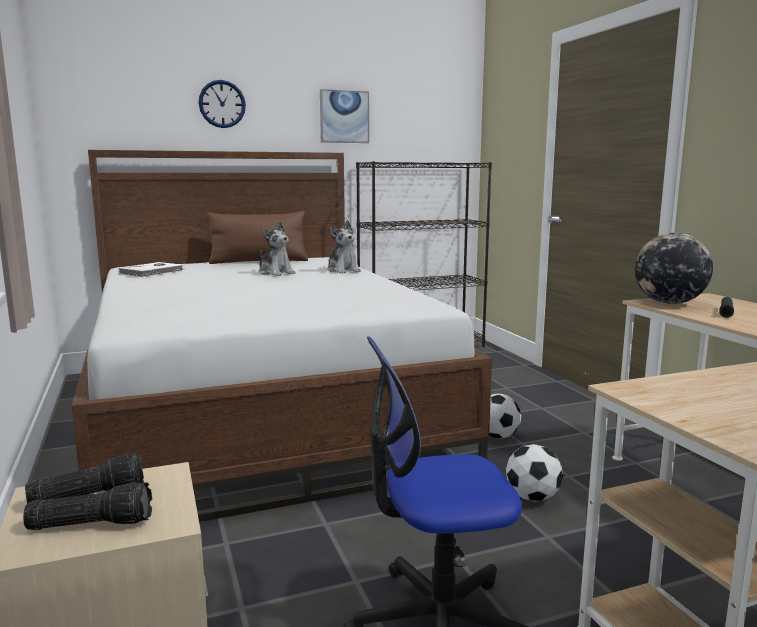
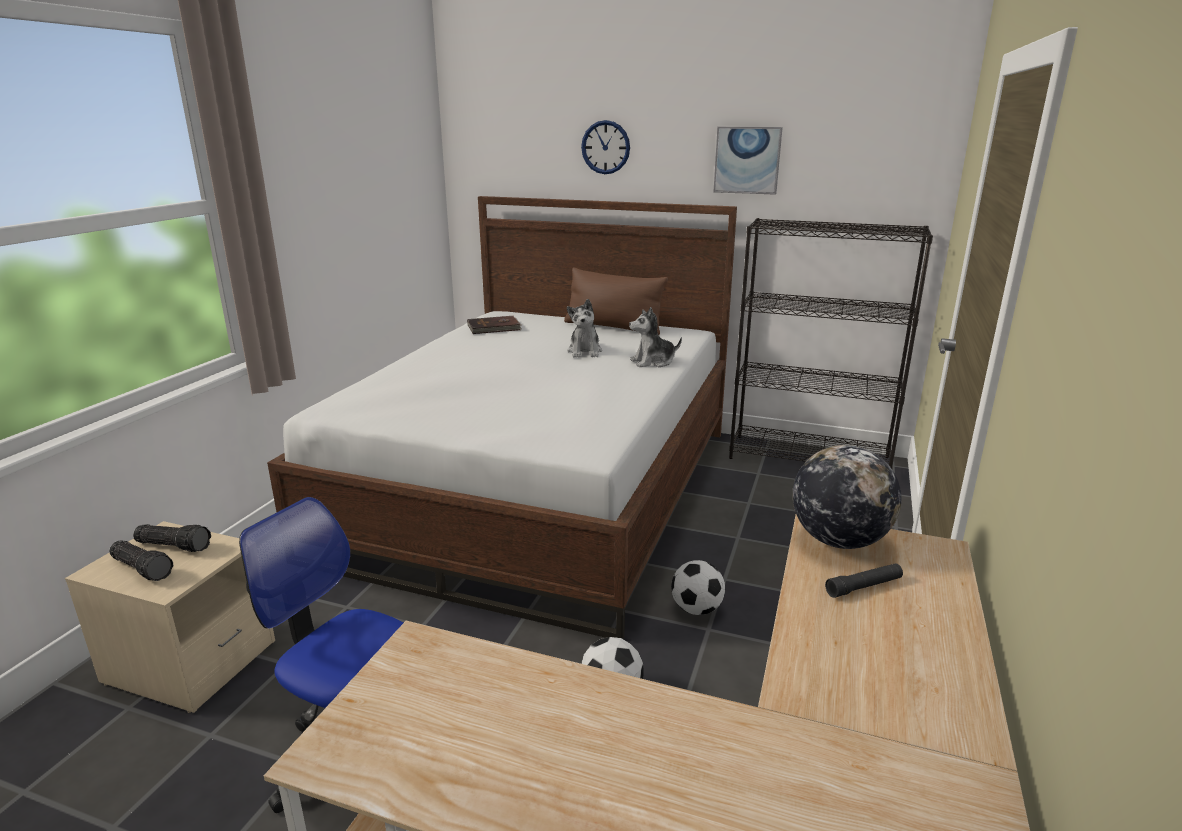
camera: 40 degrees right, 10 degrees up
white book [119,262,184,277] -> brown book [467,316,522,334]
plush toy [327,220,361,273] -> plush toy turned 60 degrees clockwise [629,307,682,367]

